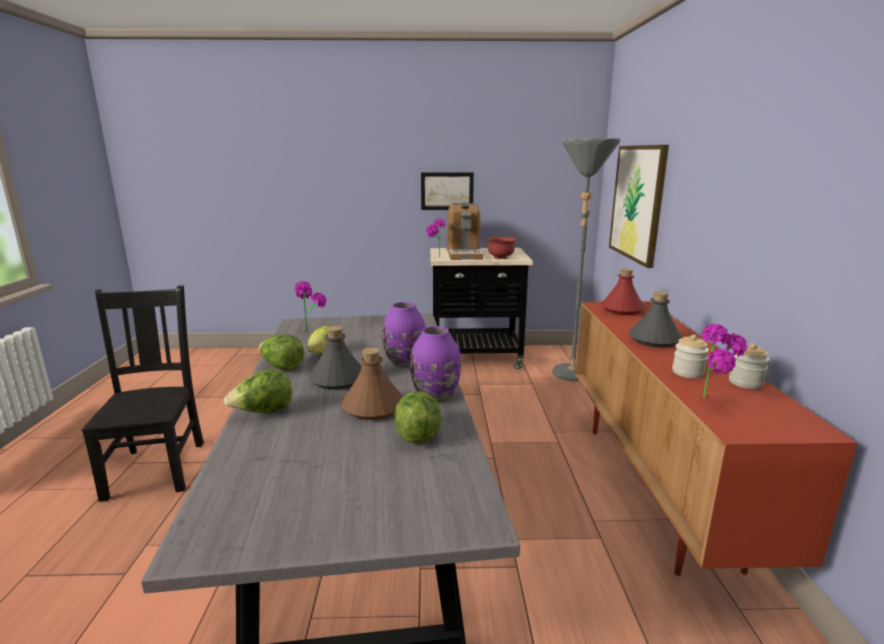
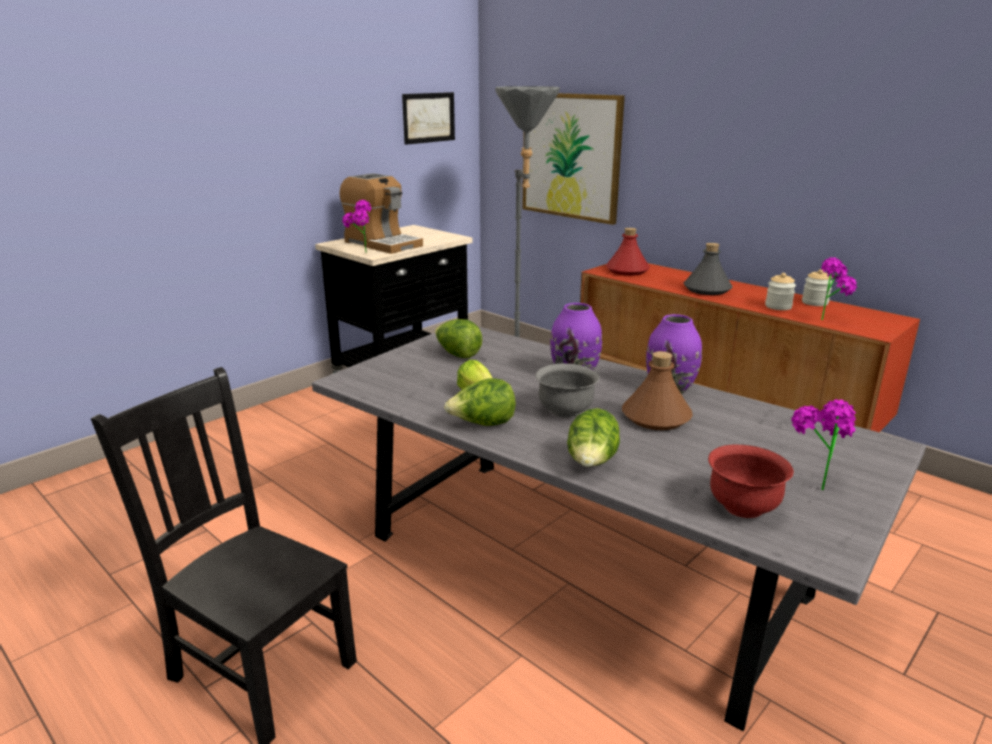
camera: 45 degrees left, 5 degrees up
potted plant [294,281,326,332] -> potted plant moved to [791,399,856,491]
grey bottle [309,326,362,390] -> grey bowl [535,363,600,418]
lettuce [395,392,441,444] -> lettuce moved to [435,319,483,358]
picture [421,172,474,210] -> picture moved to [402,92,455,145]
red bowl [487,237,517,259] -> red bowl moved to [708,444,794,518]

